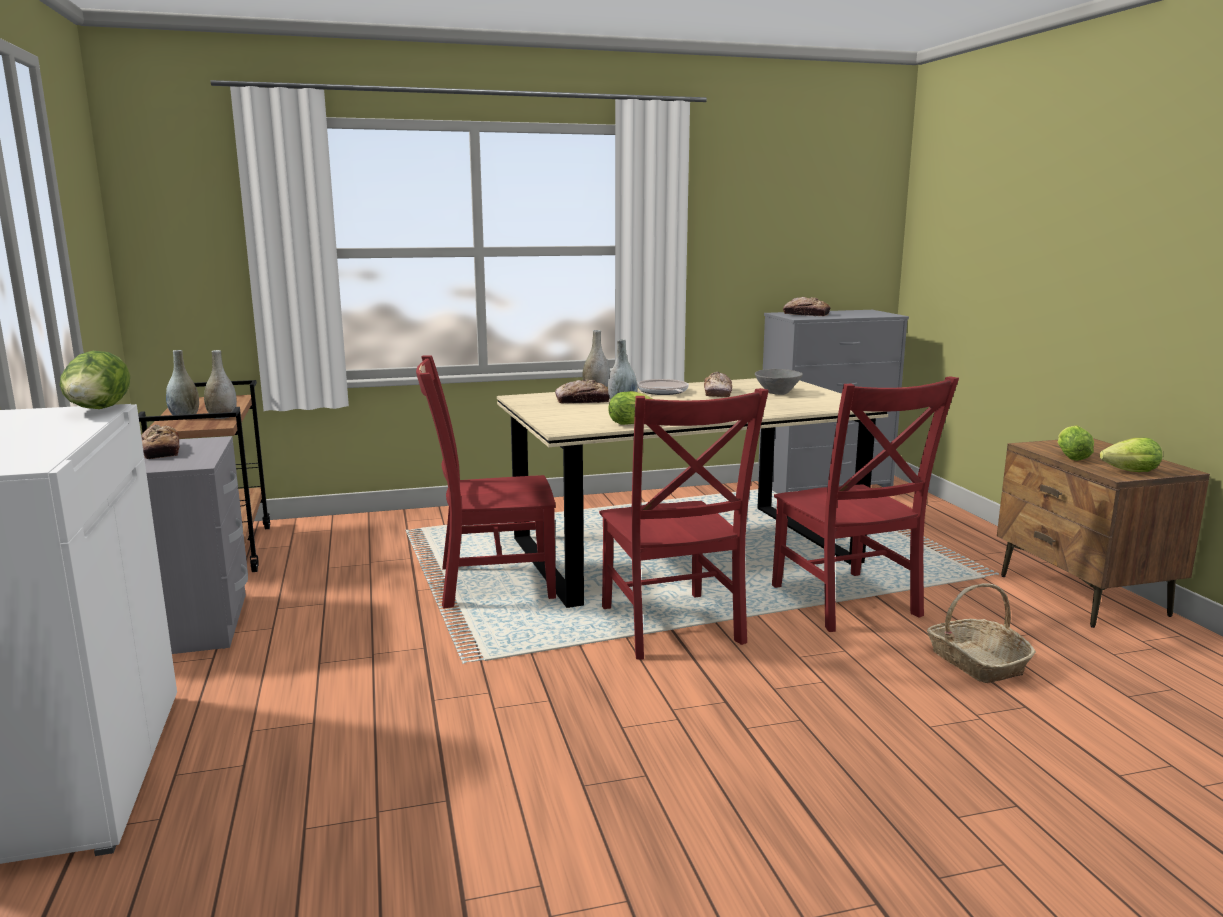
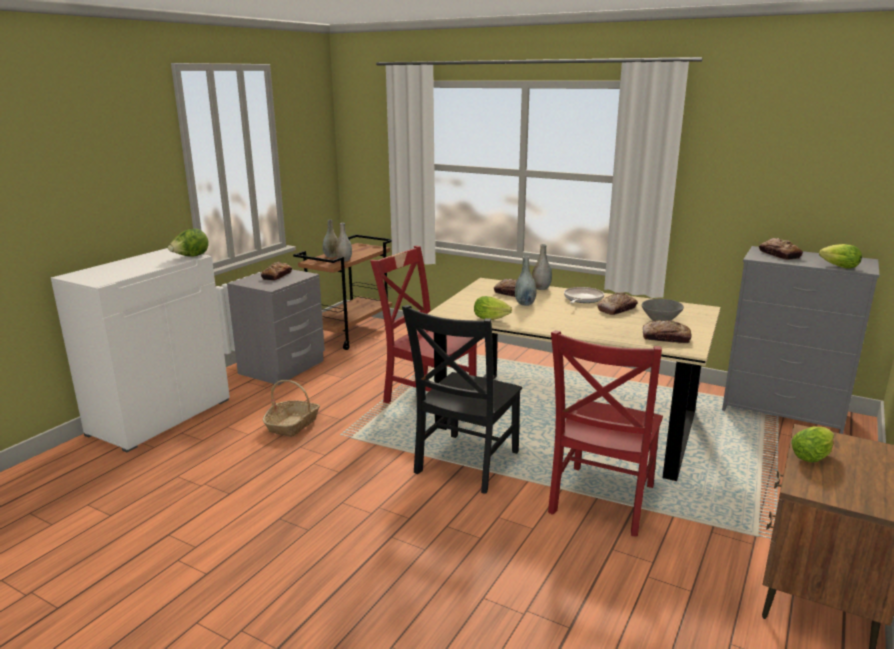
camera: 45 degrees right, 5 degrees up
red chair [599,388,769,659] -> black chair [402,305,522,494]
basket [927,583,1036,683] -> basket moved to [262,380,320,437]
lettuce [1100,438,1162,472] -> lettuce moved to [819,244,862,269]
none -> bread [643,320,691,343]

